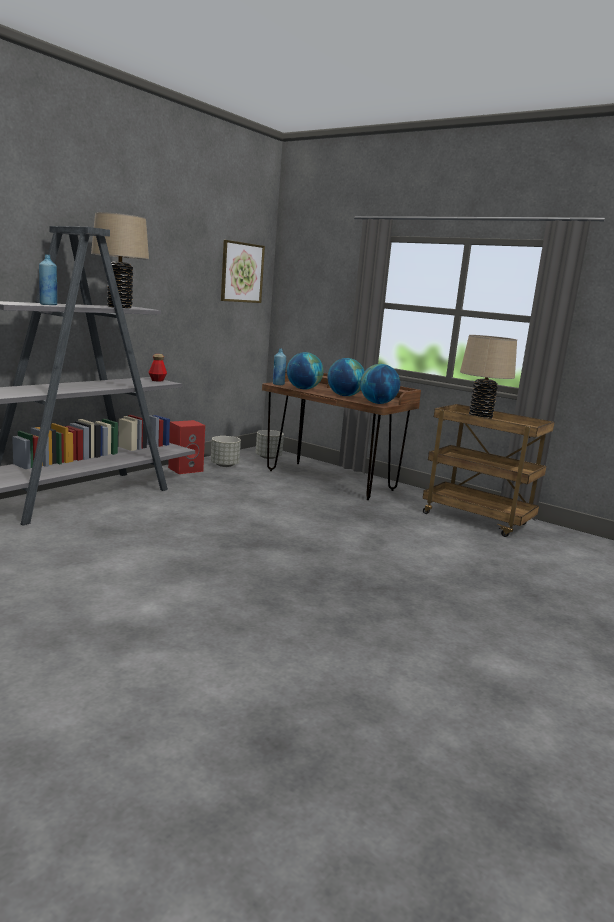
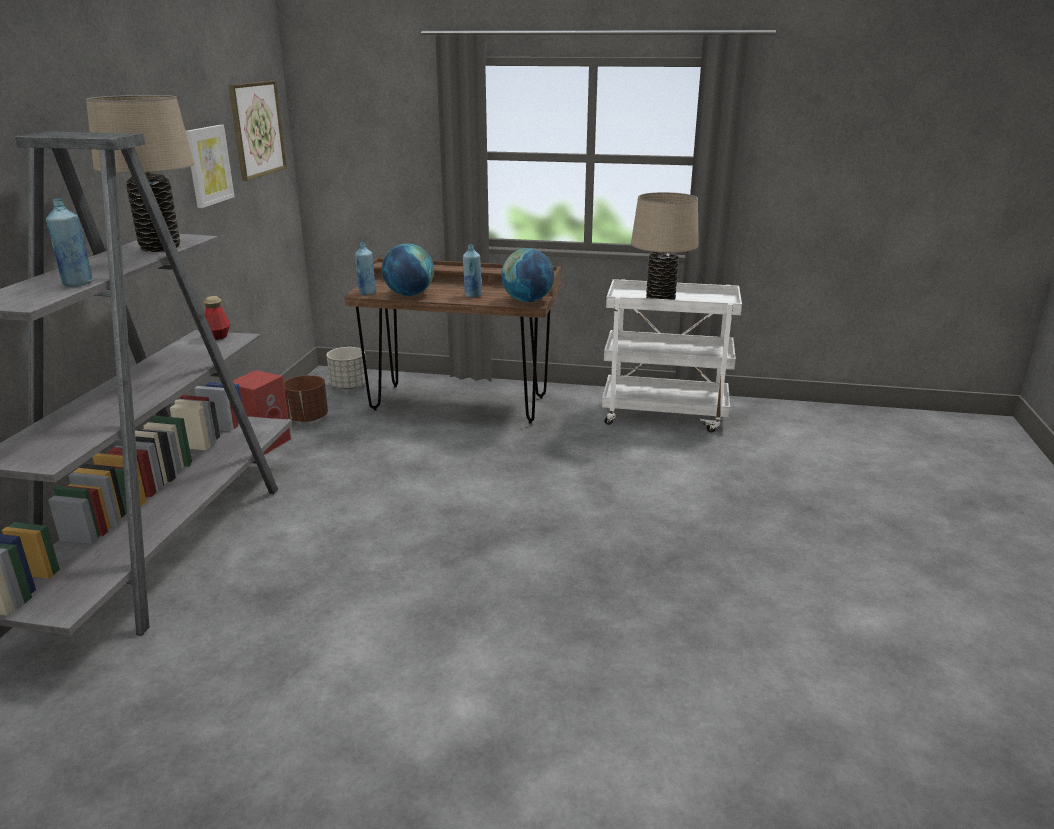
camera: 25 degrees left, 10 degrees up
grey planter [211,436,241,467] -> brown planter [283,375,328,422]
globe [327,358,365,396] -> blue bottle [463,245,482,298]
brown cart [423,404,555,537] -> white cart [602,279,742,433]
none -> picture [186,125,235,208]

